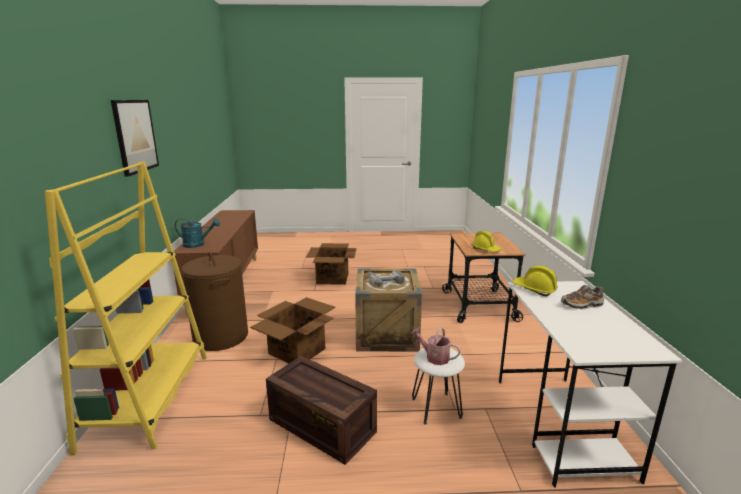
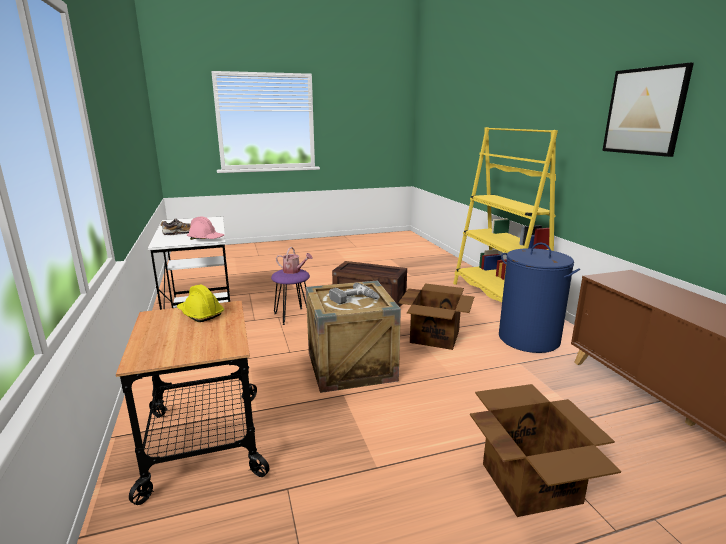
camera: 165 degrees right, 0 degrees up
turquoise watering can [175,218,220,248] -> none
brown laundry basket [181,252,248,351] -> blue laundry basket [499,243,580,353]
white stool [412,348,465,425] -> purple stool [271,269,310,325]
yellow hard hat [512,266,558,296] -> pink hard hat [187,216,224,240]

